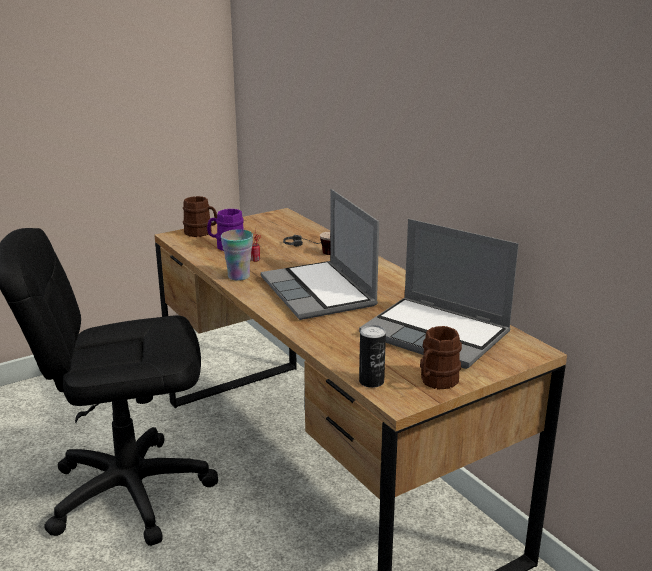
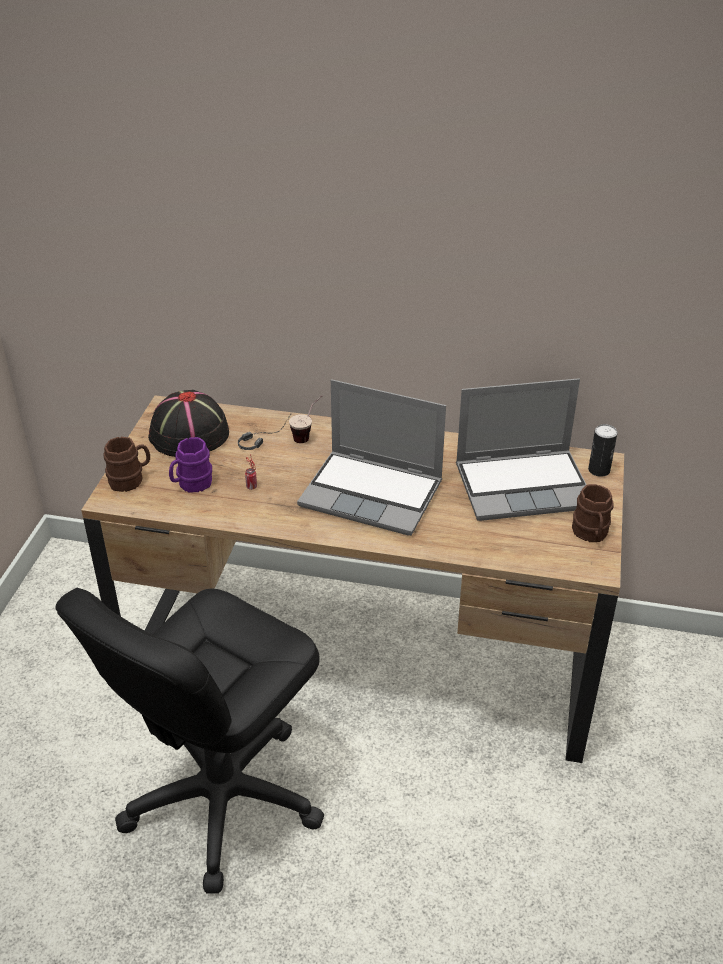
camera: 45 degrees left, 15 degrees up
cup [221,229,253,281] -> none
can [359,325,386,388] -> can moved to [588,424,617,477]
none -> black hat [148,390,229,457]

